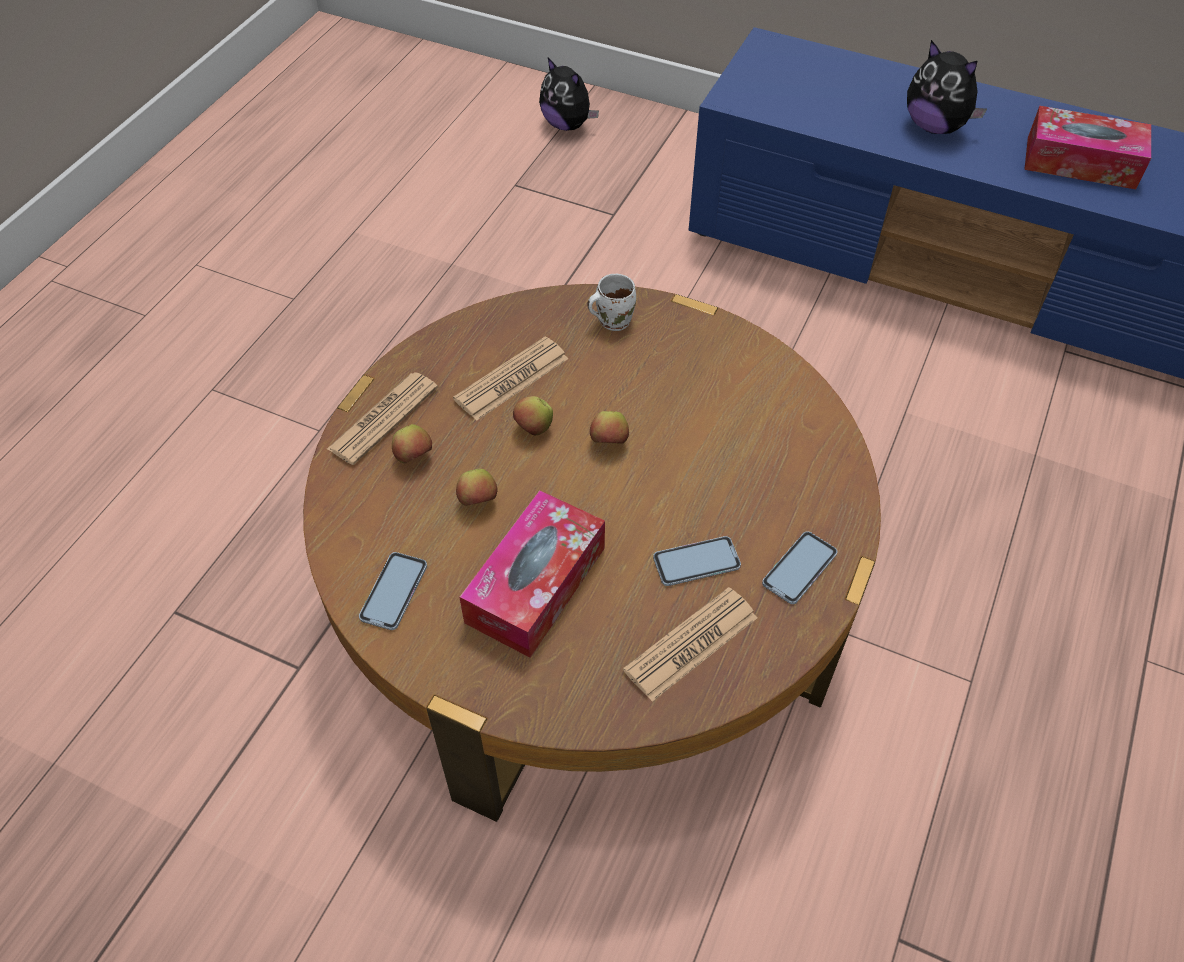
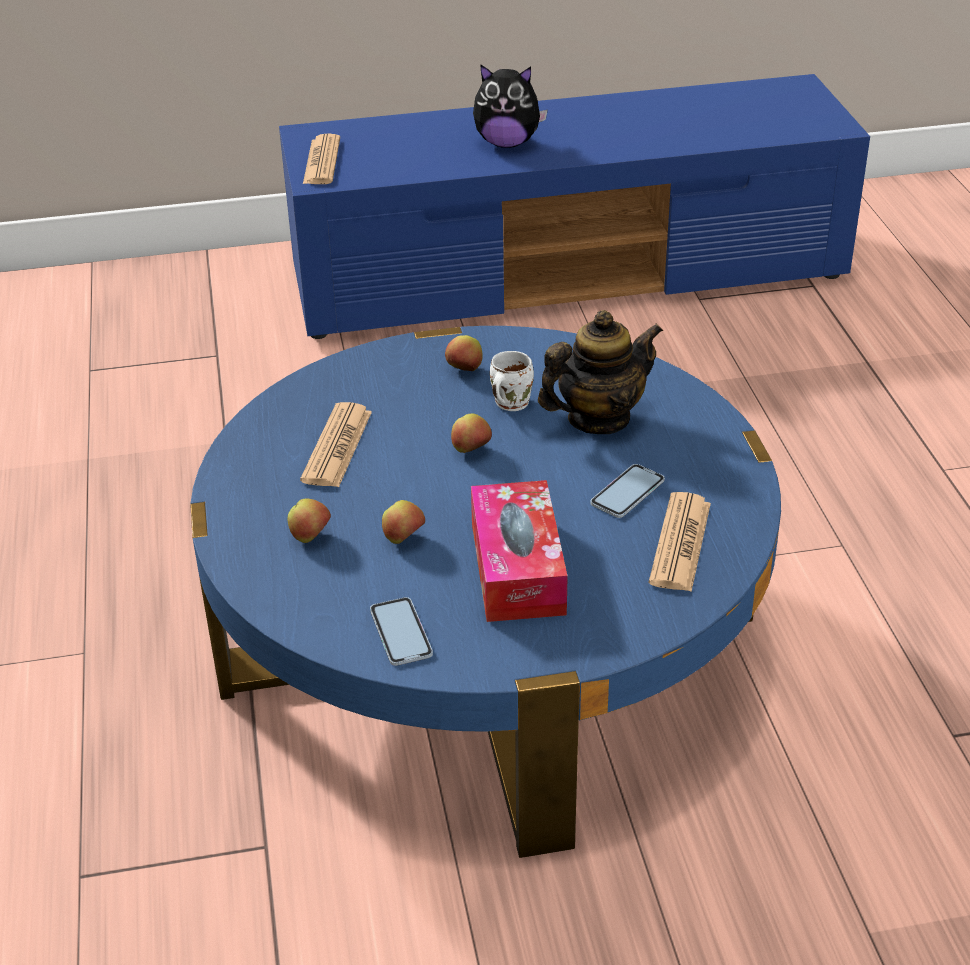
camera: 35 degrees left, 15 degrees down
brown coffee table [303,284,881,822] -> blue coffee table [190,326,781,858]
newspaper [327,372,438,465] -> newspaper moved to [303,133,340,184]
apple [513,396,553,436] -> apple moved to [445,335,483,371]
plush toy [539,58,599,131] -> none
white mug [588,274,636,331] -> white mug moved to [490,351,534,411]
phone [762,531,837,604] -> none
tissue box [1024,106,1151,189] -> none
none -> teapot [538,310,663,434]

